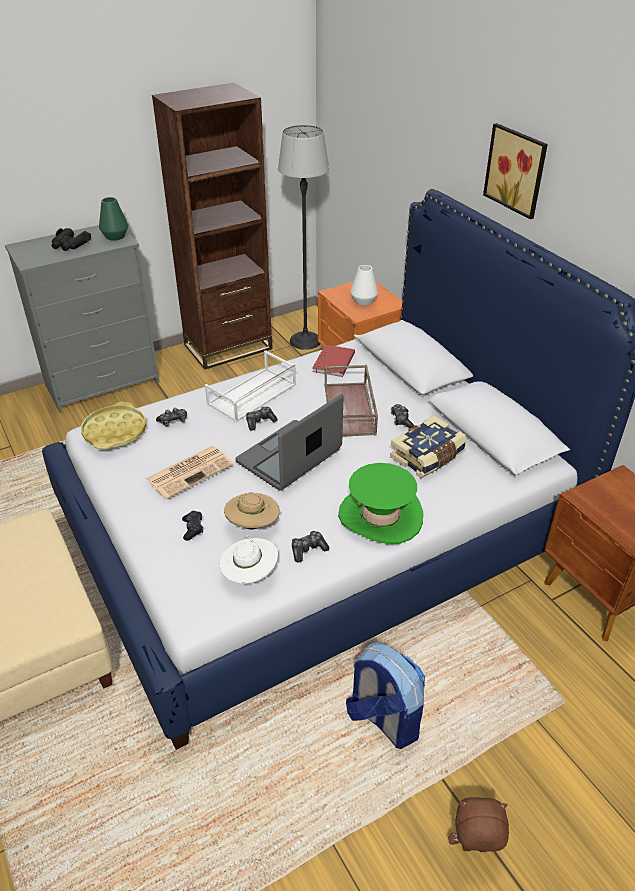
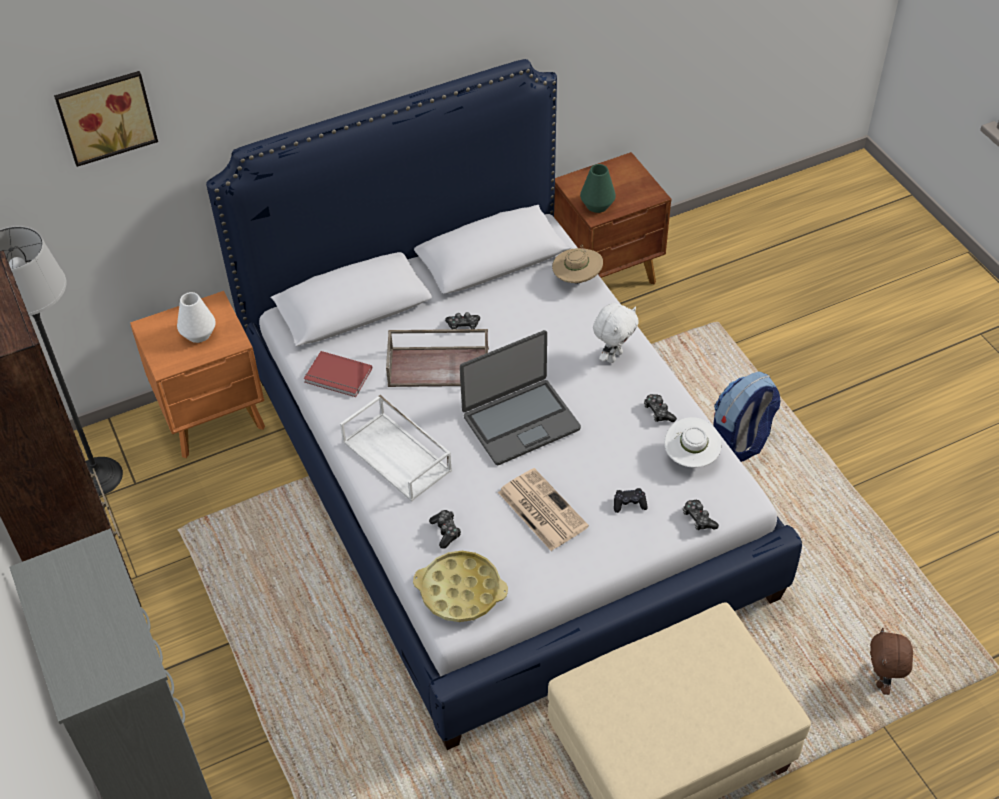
camera: 85 degrees left, 10 degrees up
black binoculars [51,228,91,251] -> none
green vase [99,197,128,241] -> green vase moved to [580,164,616,213]
beige hat [224,493,280,529] -> beige hat moved to [552,244,603,284]
laptop [235,394,343,491] -> laptop turned 75 degrees counterclockwise [460,330,581,465]
game controller [246,407,278,431] -> game controller moved to [683,500,719,530]
green hat [338,463,423,544] -> white plush toy [593,303,639,363]
book [390,415,467,478] -> none
brown plush toy [448,797,509,852] -> brown plush toy moved to [870,628,913,695]
picture [483,123,548,219] -> picture moved to [54,71,158,167]

